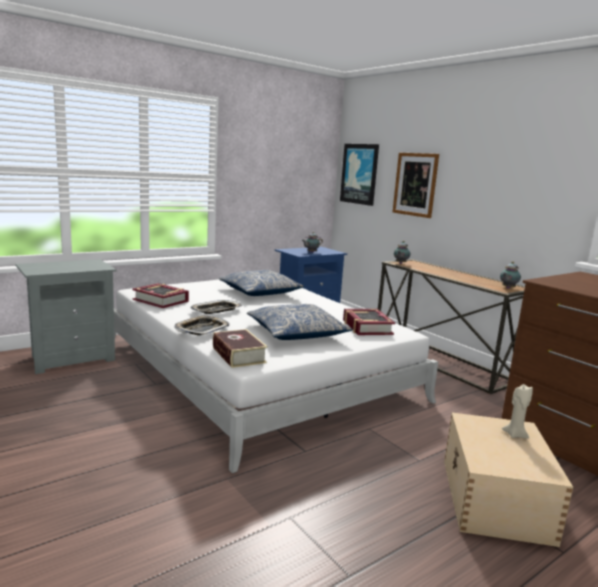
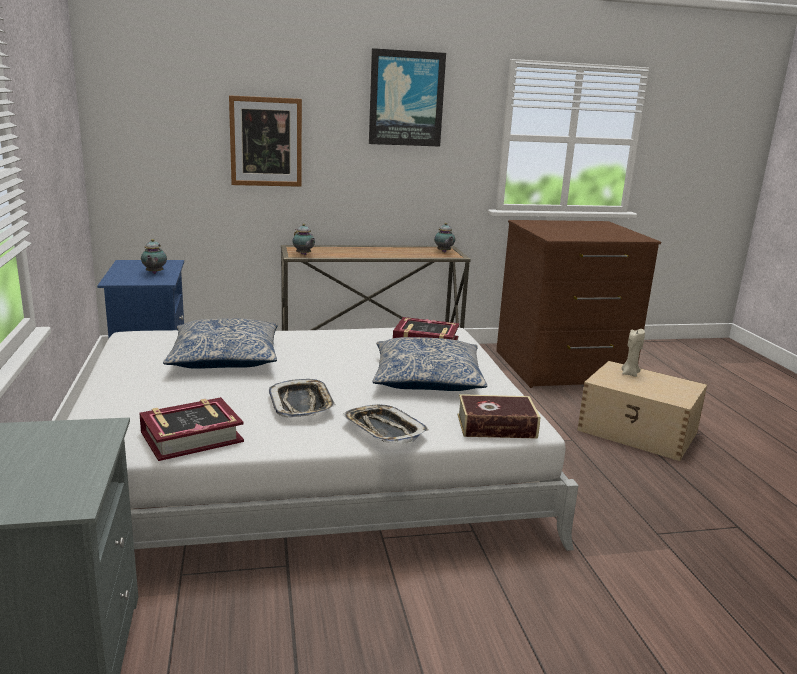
camera: 65 degrees left, 5 degrees up
picture [340,144,379,206] -> picture moved to [369,48,446,147]

